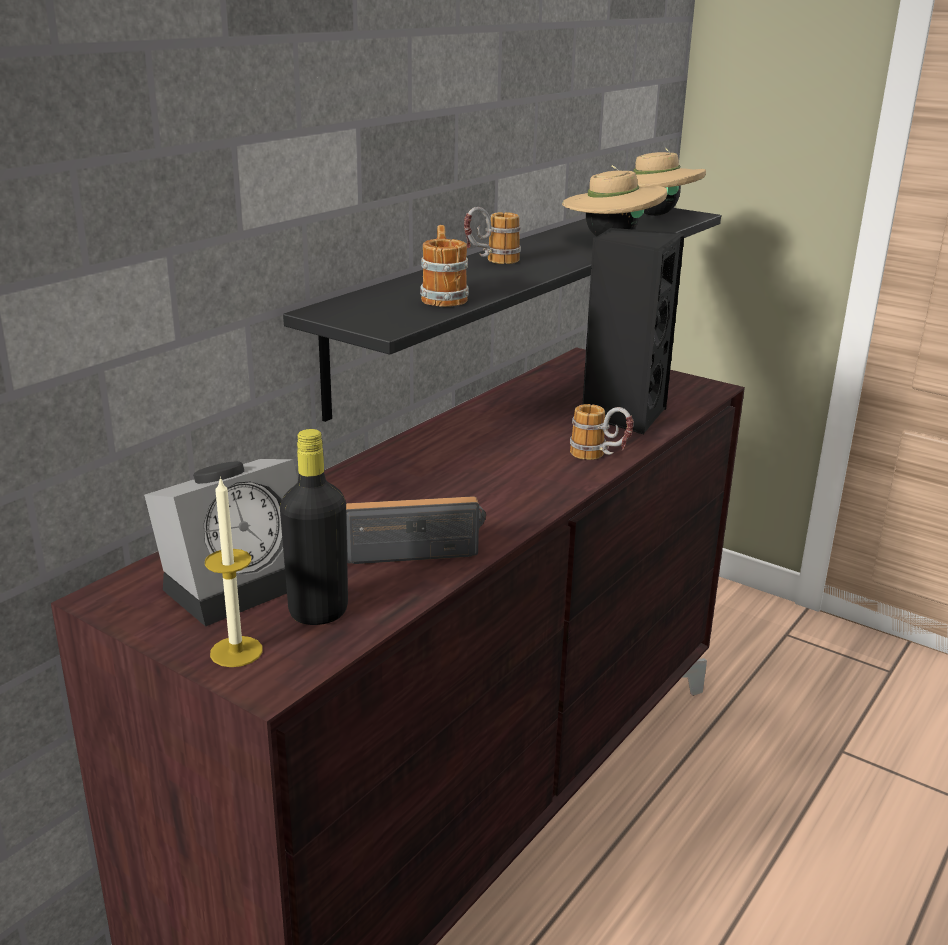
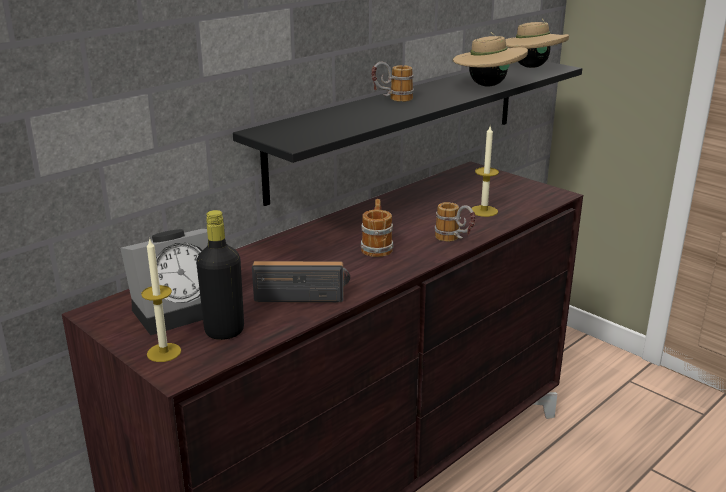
camera: 10 degrees right, 0 degrees up
mug [420,225,469,307] -> mug moved to [361,199,393,257]
black speaker [582,227,685,434] -> candle [472,126,499,217]

